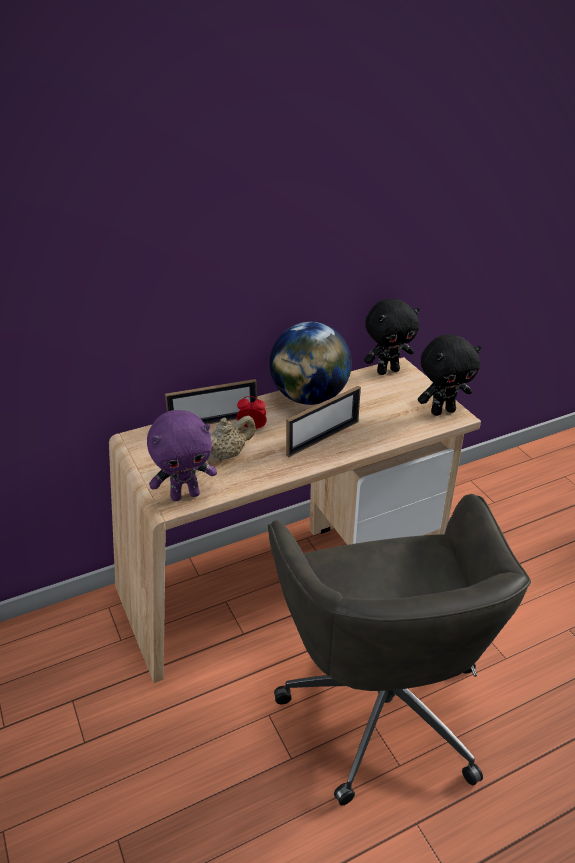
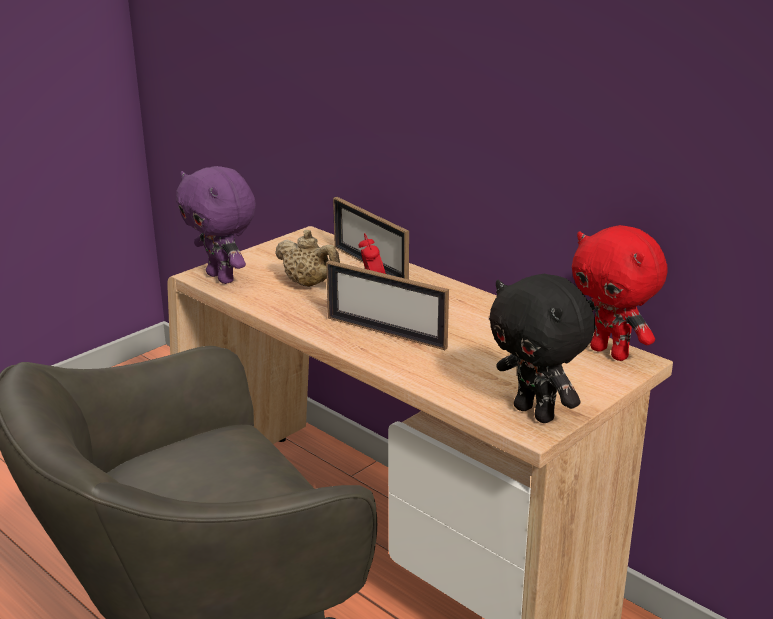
camera: 70 degrees right, 10 degrees down
globe [269,322,352,405] -> none
black plush toy [364,299,420,375] -> red plush toy [572,225,668,361]

